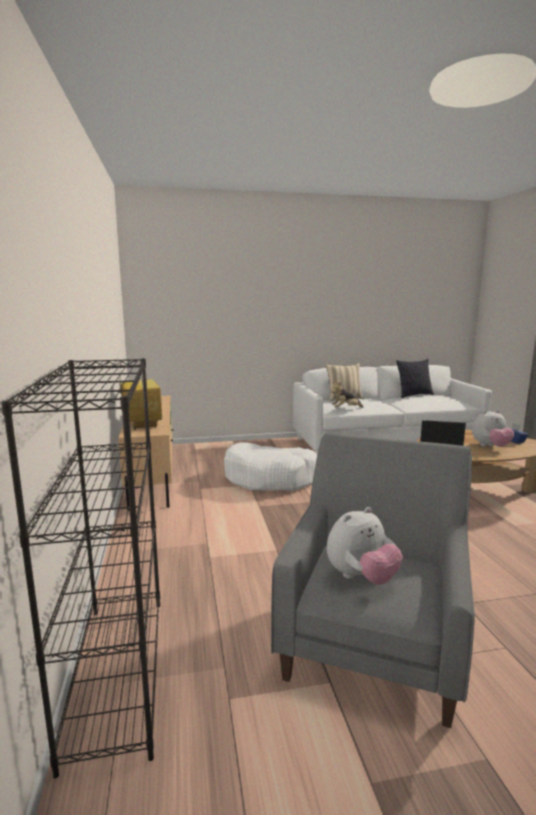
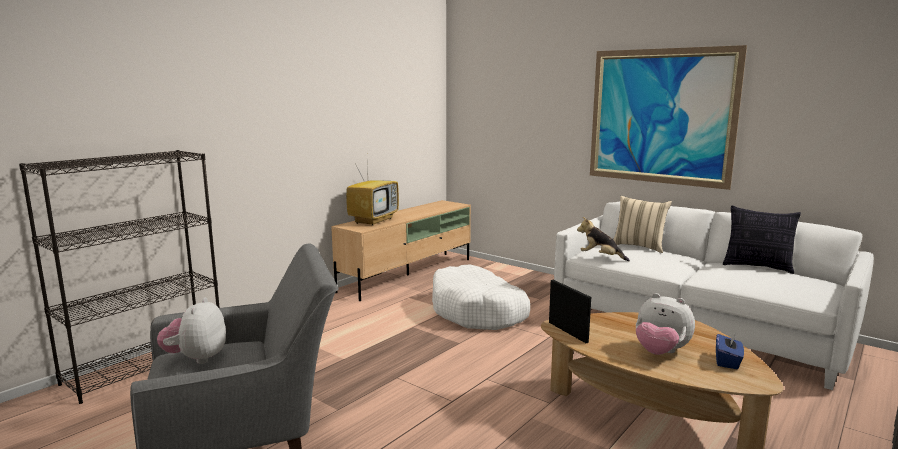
camera: 50 degrees right, 0 degrees up
plush toy [327,507,403,585] -> plush toy turned 75 degrees clockwise [157,297,226,364]
none -> picture [590,45,747,190]

